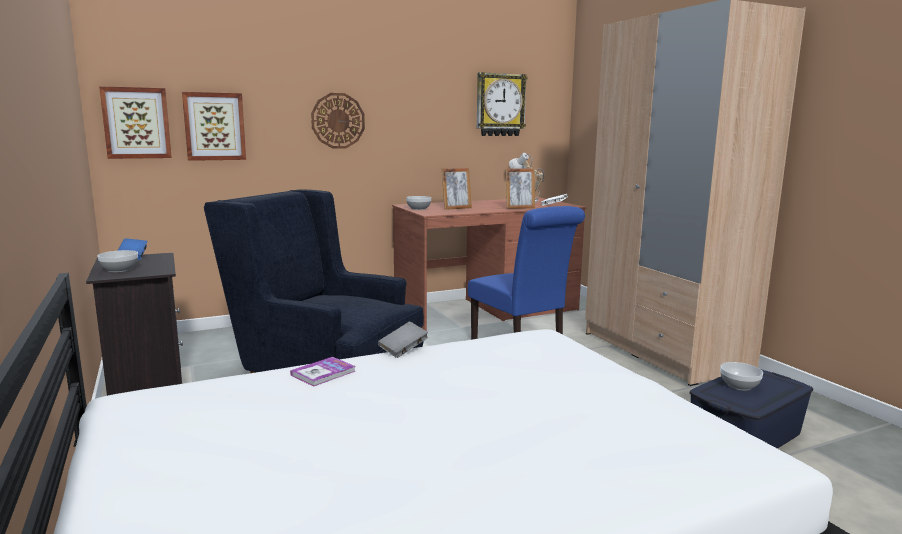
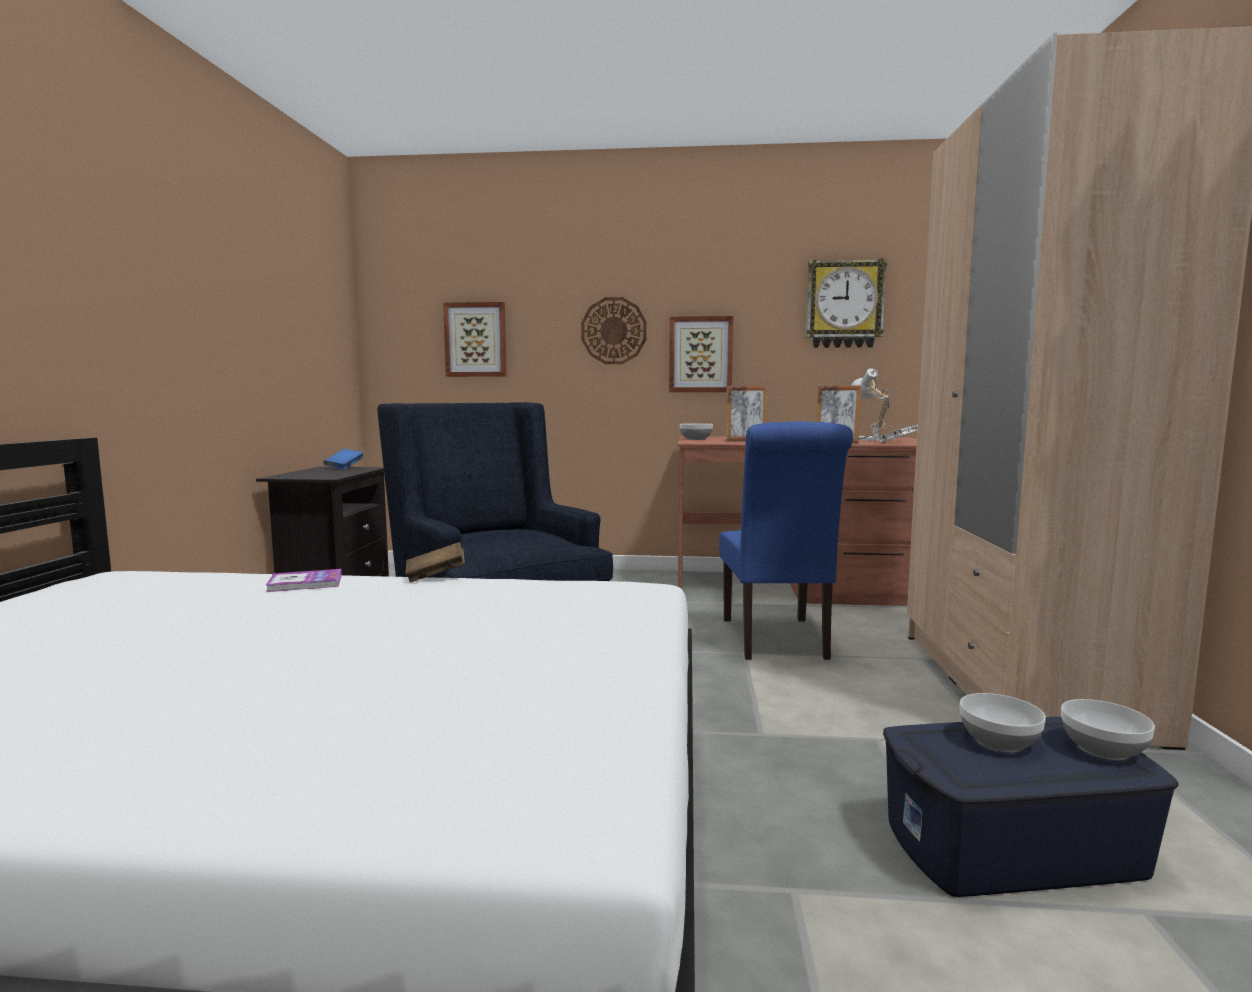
camera: 30 degrees right, 5 degrees down
bowl [97,250,138,272] -> bowl moved to [1061,699,1155,760]
picture [99,86,172,159] -> picture moved to [669,316,733,392]
grey book [378,321,428,358] -> brown book [406,542,465,582]

